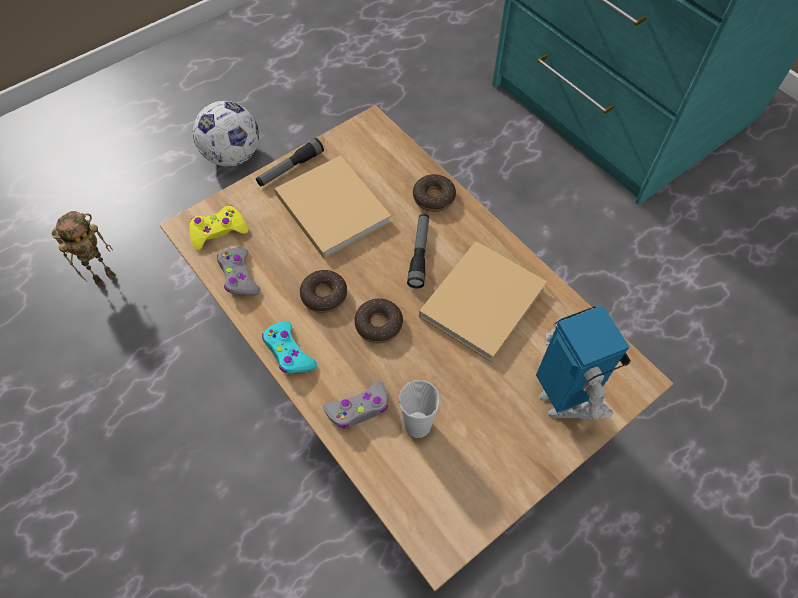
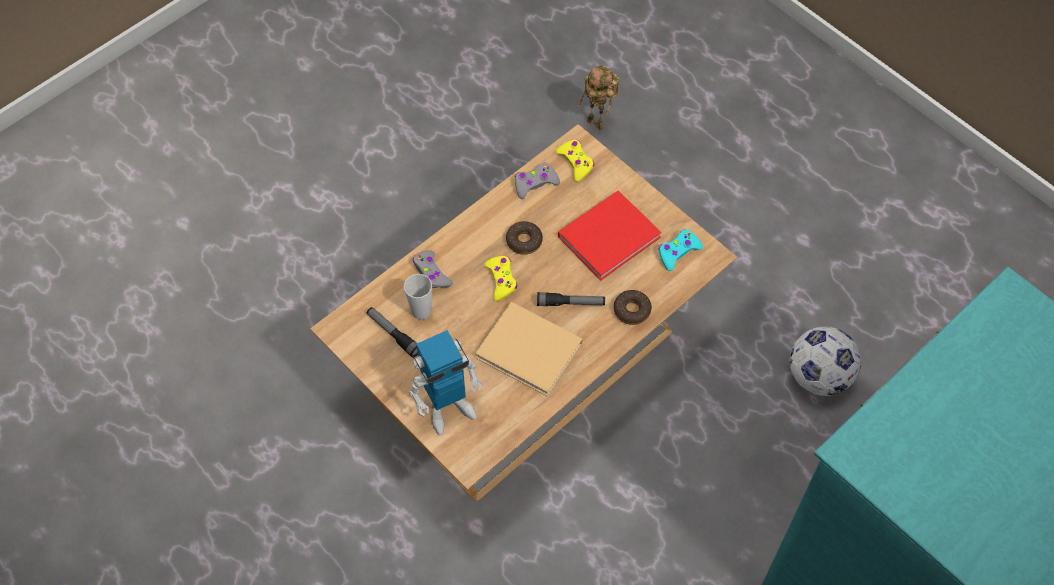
camera: 85 degrees right, 0 degrees up
football [193,101,259,166] -> football moved to [790,327,861,396]
flashlight [256,138,324,186] -> flashlight moved to [367,307,418,358]
turquoise game controller [262,321,317,374] -> turquoise game controller moved to [658,229,703,271]
beige book [275,155,391,259] -> red book [558,190,662,280]
donut [354,298,403,343] -> yellow game controller [484,256,517,301]

